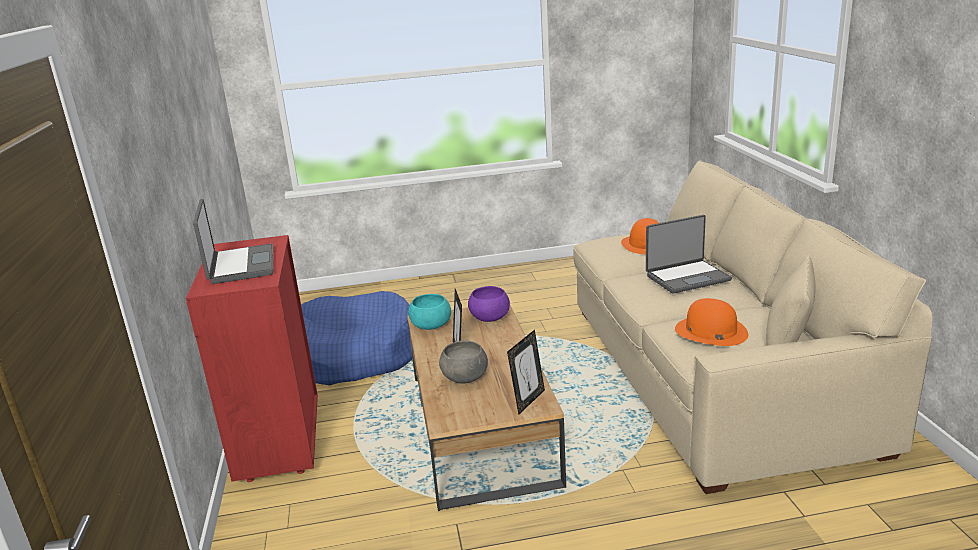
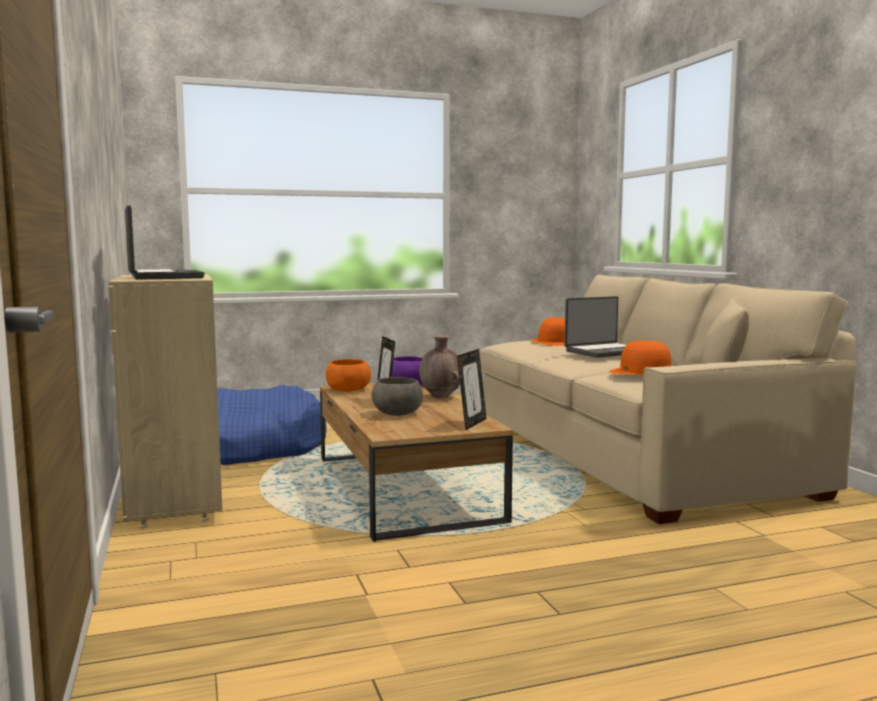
camera: 10 degrees left, 15 degrees down
red cabinet [186,235,318,482] -> beige cabinet [108,274,222,528]
turquoise bowl [409,294,451,330] -> orange bowl [326,359,371,392]
none -> brown vase [419,335,460,398]

